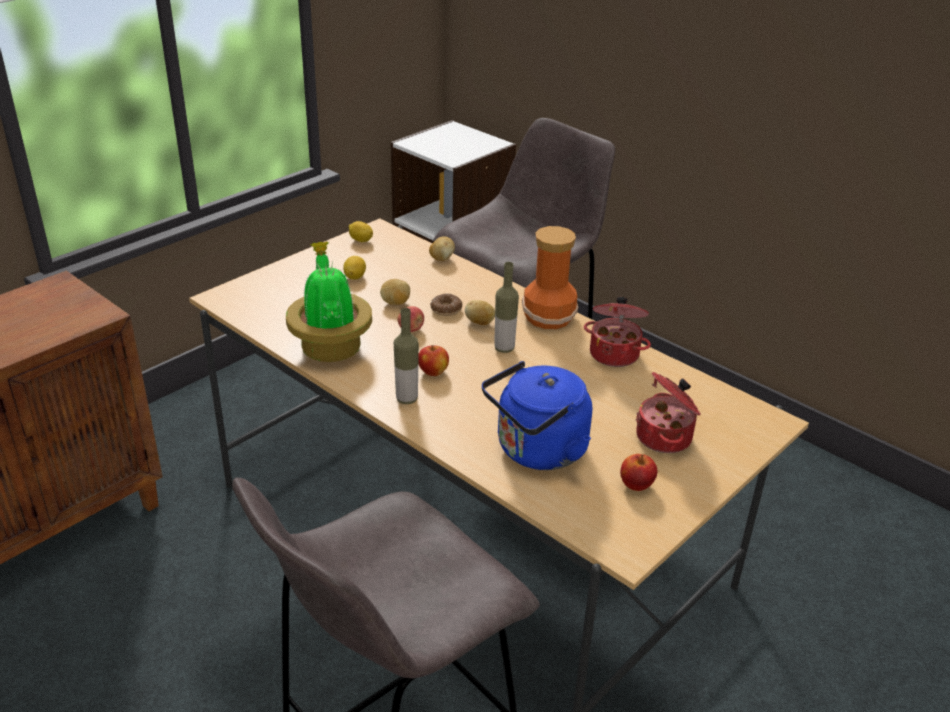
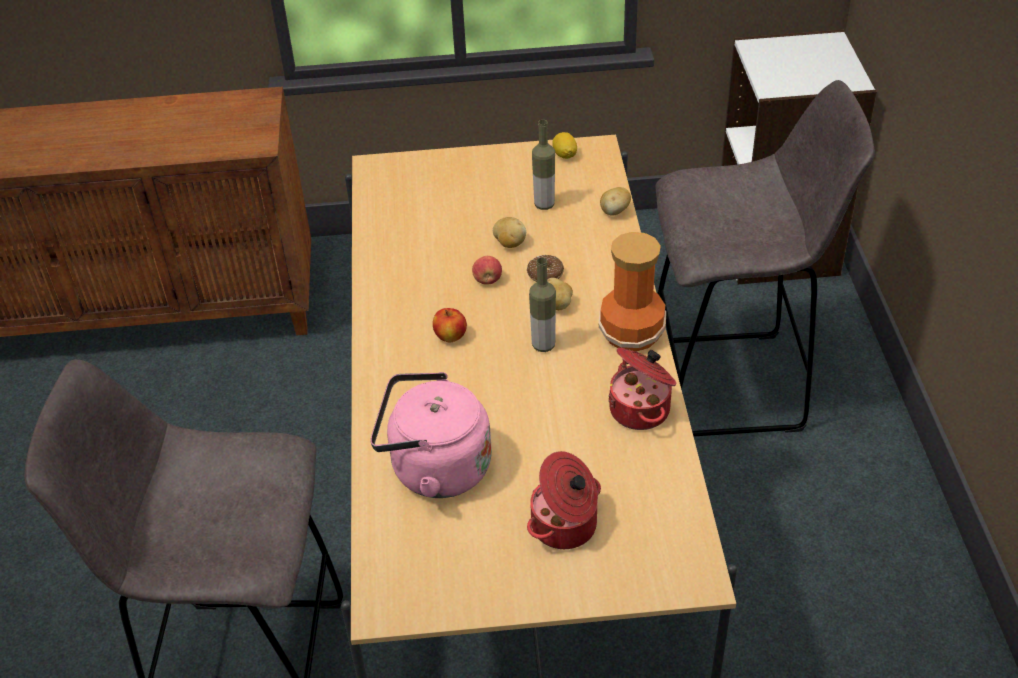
camera: 45 degrees right, 10 degrees up
potted plant [286,242,372,362] -> none
lemon [343,256,366,279] -> none
bottle [394,308,419,404] -> bottle moved to [532,120,555,210]
blue kettle [482,361,592,470] -> pink kettle [370,372,492,498]
apple [620,454,657,491] -> none

